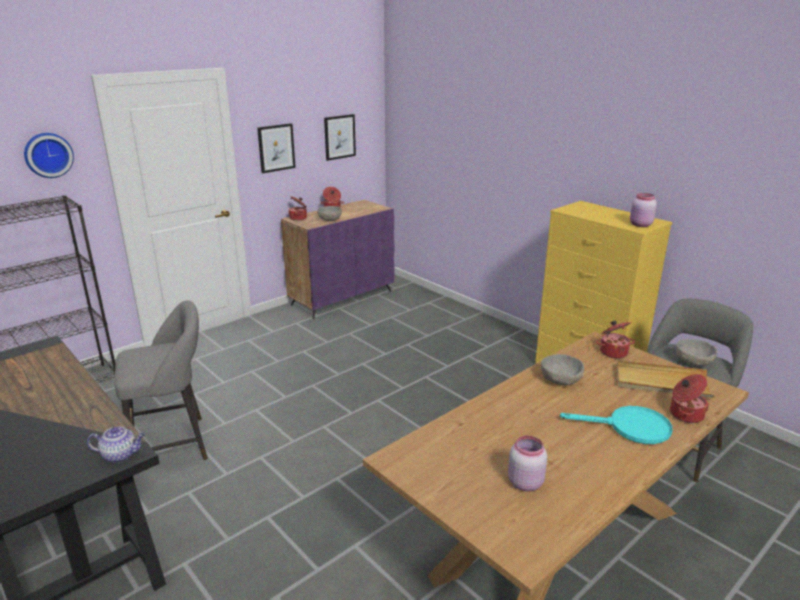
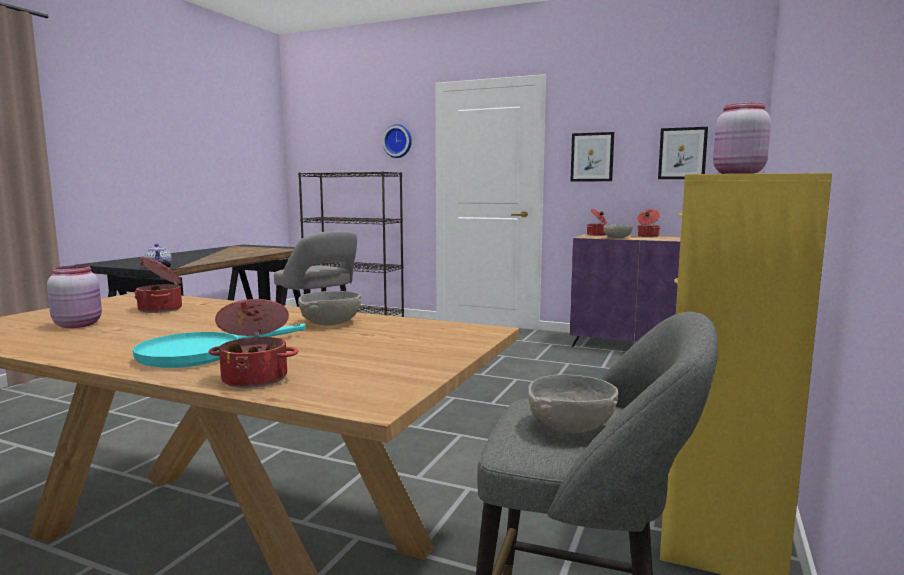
camera: 65 degrees right, 15 degrees down
turquoise frying pan [560,406,672,444] -> turquoise frying pan turned 60 degrees clockwise [133,323,306,368]
cooking pot [596,320,635,359] -> cooking pot moved to [134,257,182,313]
beige tray [617,361,715,397] -> none

